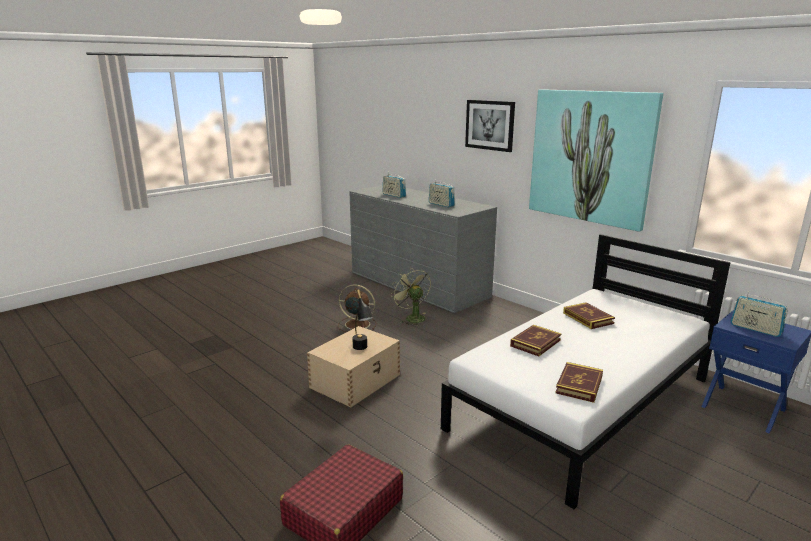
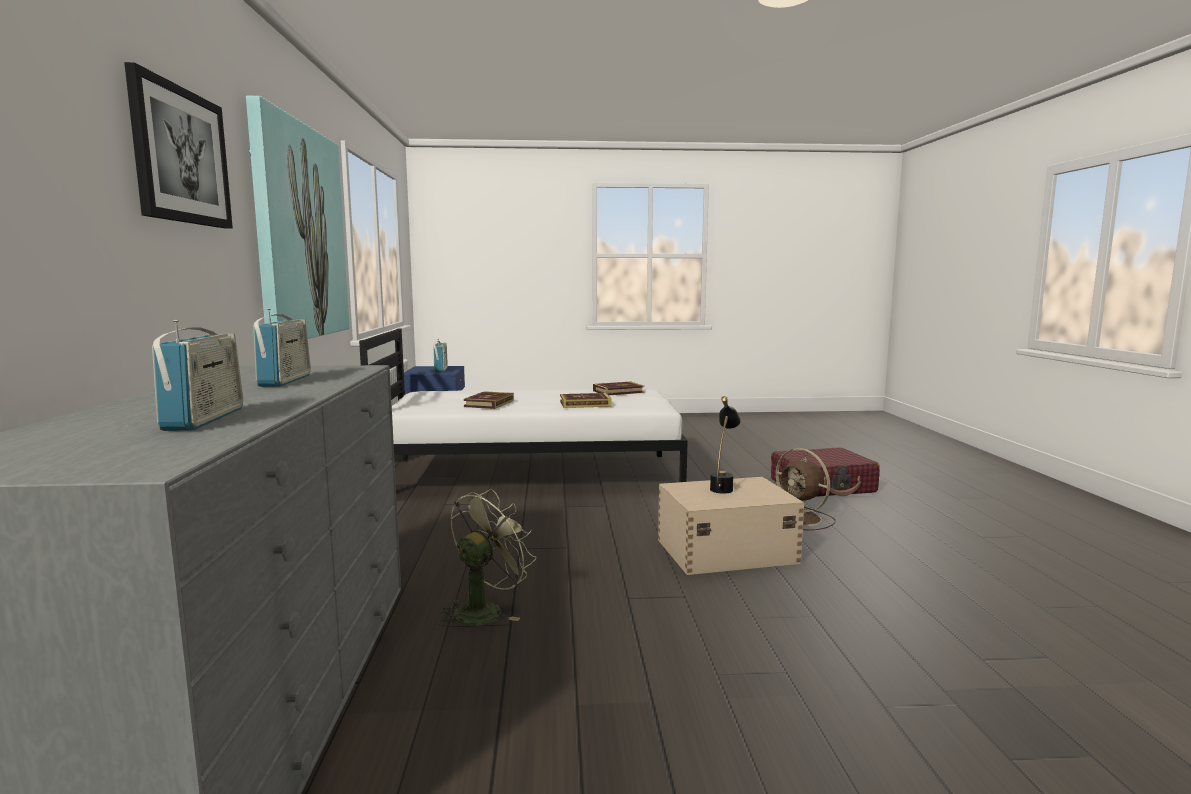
camera: 140 degrees left, 10 degrees down
brown fan [338,284,376,332] -> brown fan moved to [776,448,836,530]
green fan [391,268,431,326] -> green fan turned 150 degrees counterclockwise [439,489,536,626]

